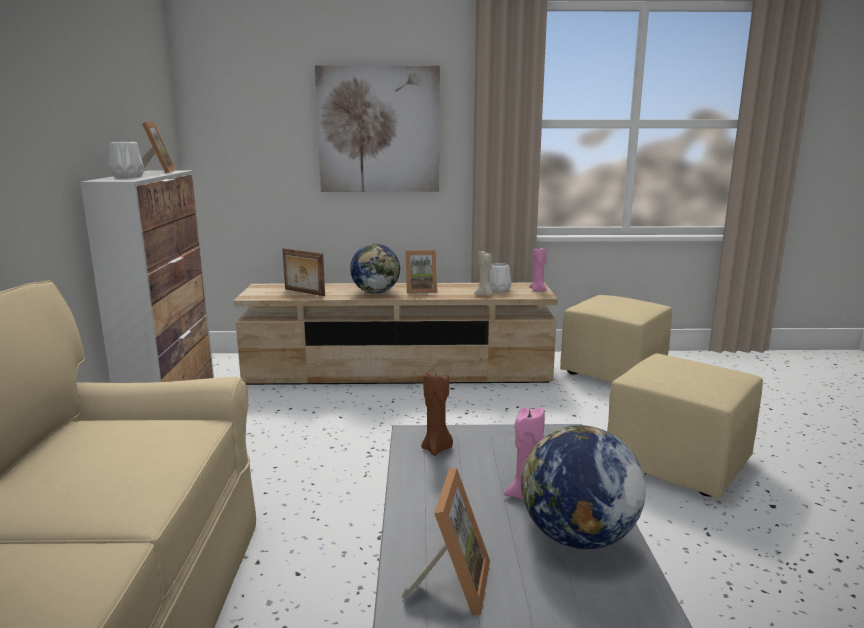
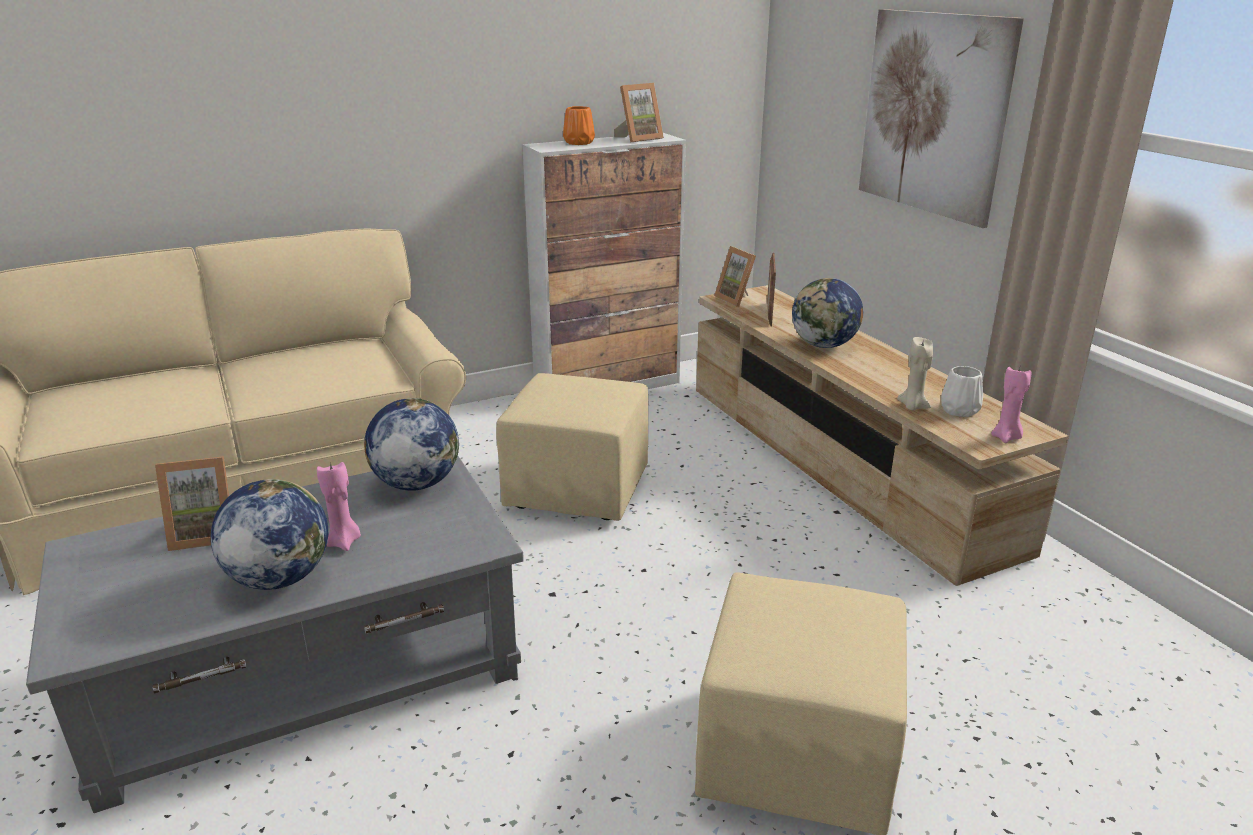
camera: 65 degrees right, 10 degrees up
white vase [109,142,144,178] -> orange vase [563,106,595,145]
picture frame [406,250,437,294] -> picture frame moved to [714,246,756,307]
brown candle [421,371,453,456] -> globe [364,398,459,491]
beige ottoman [560,295,672,382] -> beige ottoman moved to [496,373,648,521]

